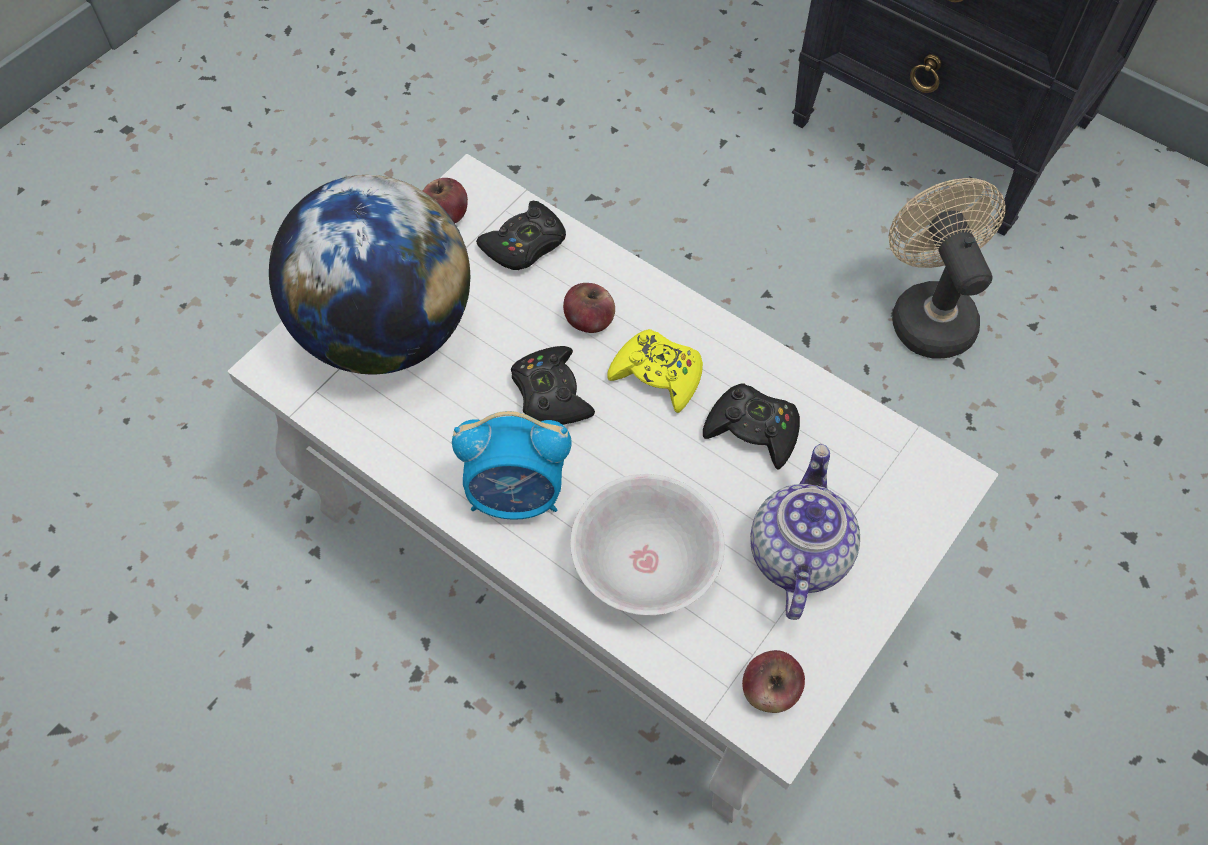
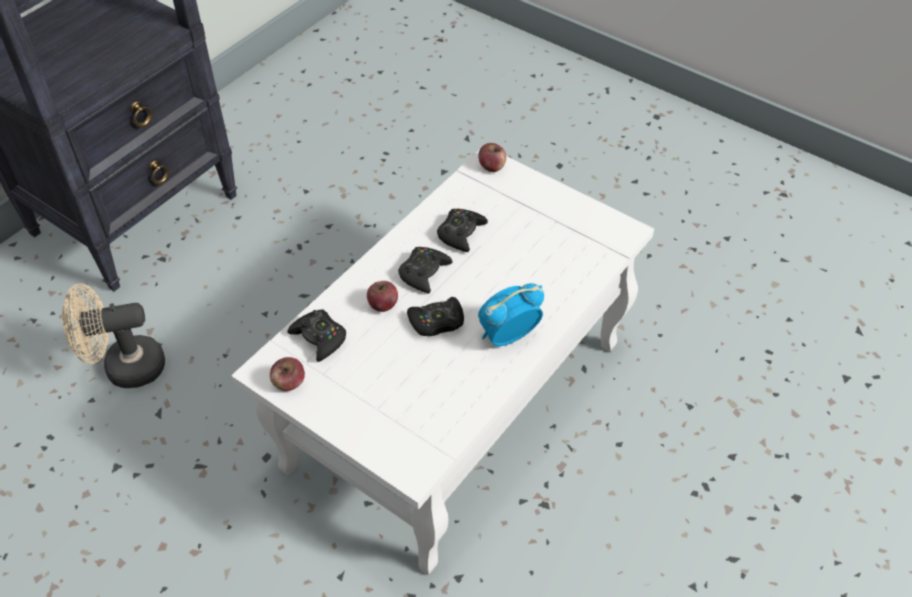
camera: 90 degrees left, 10 degrees down
globe [269,175,470,374] -> none
alarm clock [452,411,571,520] -> alarm clock turned 120 degrees counterclockwise [478,283,544,346]
white bowl [570,474,725,615] -> none
yellow game controller [607,329,703,413] -> black game controller [398,247,452,294]
apple [742,650,805,713] -> apple moved to [478,143,506,172]
teapot [750,444,860,620] -> none
beige fan [888,178,1006,359] -> beige fan moved to [62,284,165,388]

